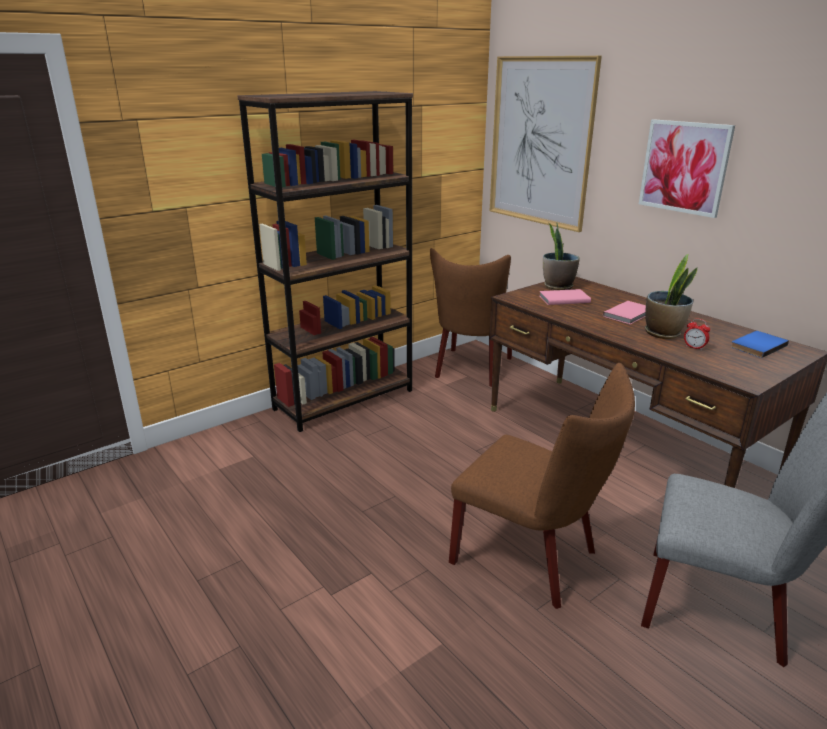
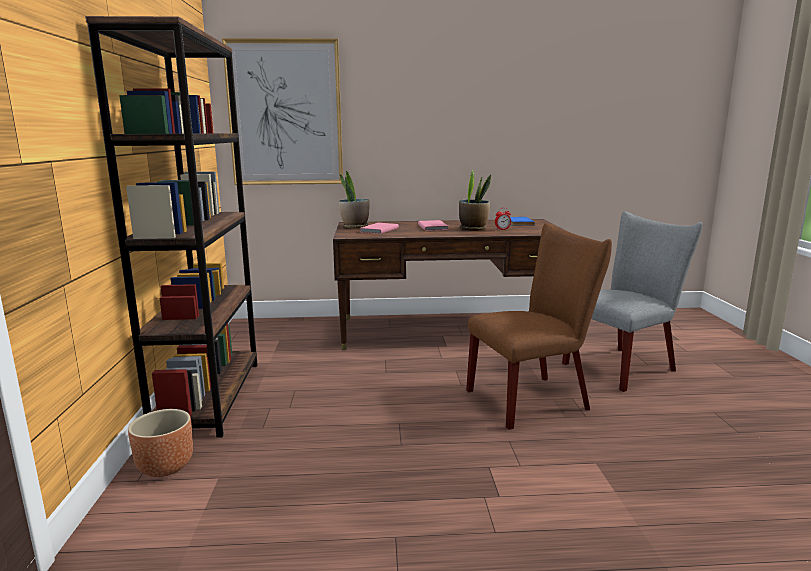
camera: 55 degrees left, 10 degrees down
brown chair [430,248,512,387] -> none
picture [639,119,735,218] -> none
none -> brown planter [128,409,193,477]

